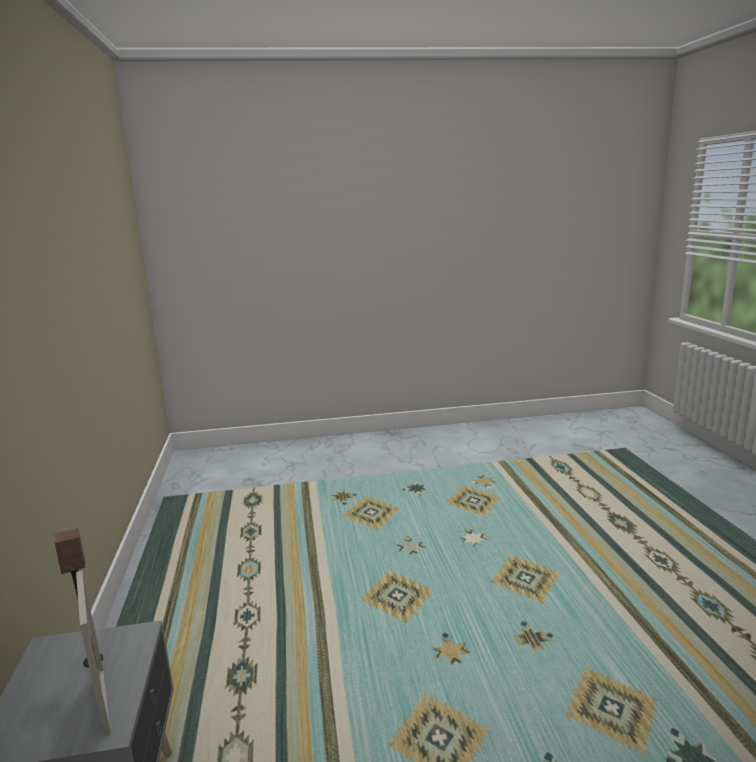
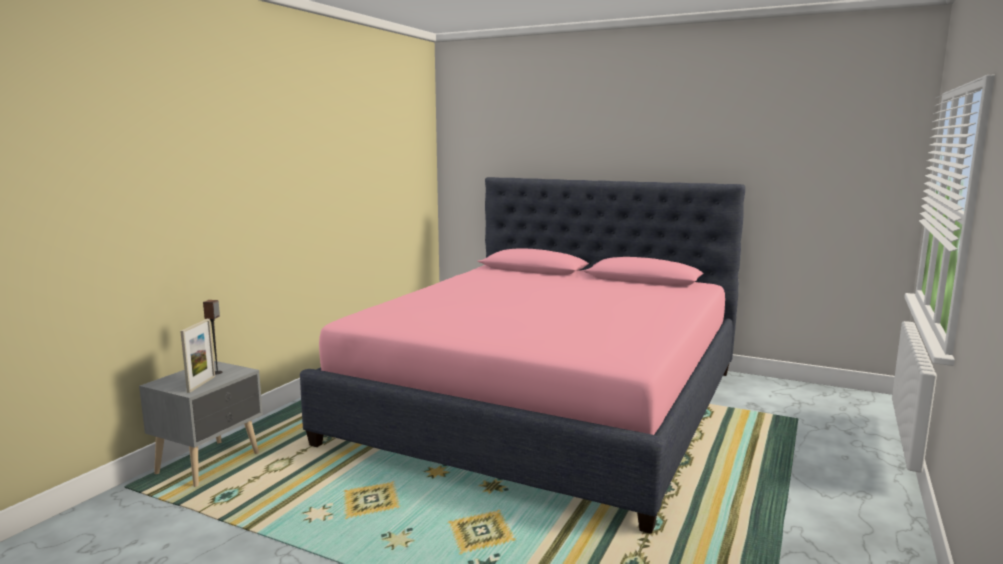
camera: 35 degrees right, 5 degrees down
none -> pink bed [300,177,745,534]

